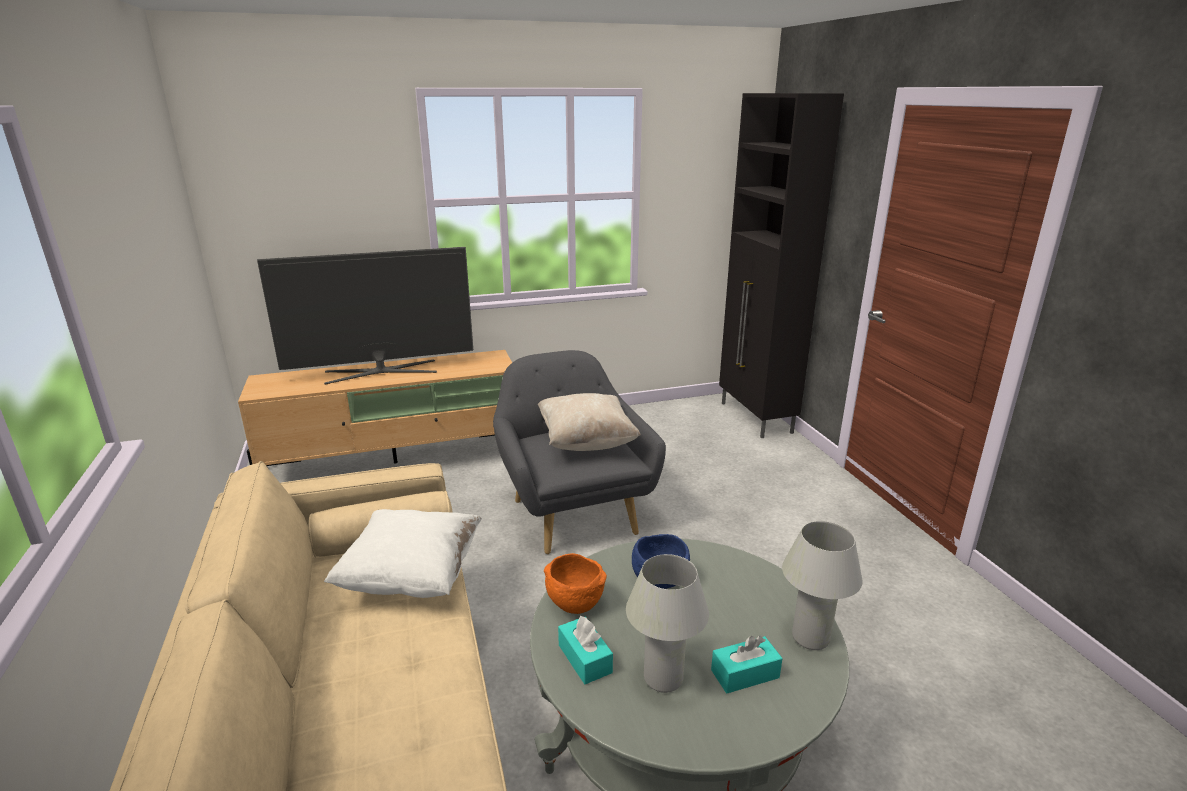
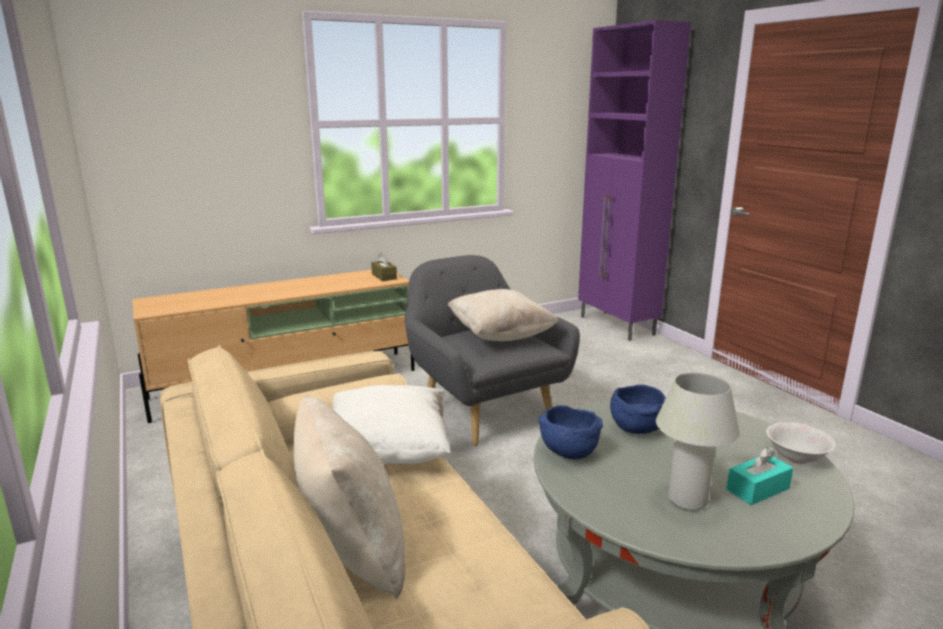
camera: 10 degrees left, 5 degrees down
television [257,247,473,385] -> none
orange bowl [544,553,607,614] -> blue bowl [538,405,603,459]
turquoise tissue box [558,616,613,684] -> none
black cabinet [719,93,844,438] -> purple cabinet [578,20,691,341]
white table lamp [782,521,862,650] -> white bowl [766,422,836,464]
none -> beige pillow [294,396,406,599]
none -> brown tissue box [371,252,397,281]

